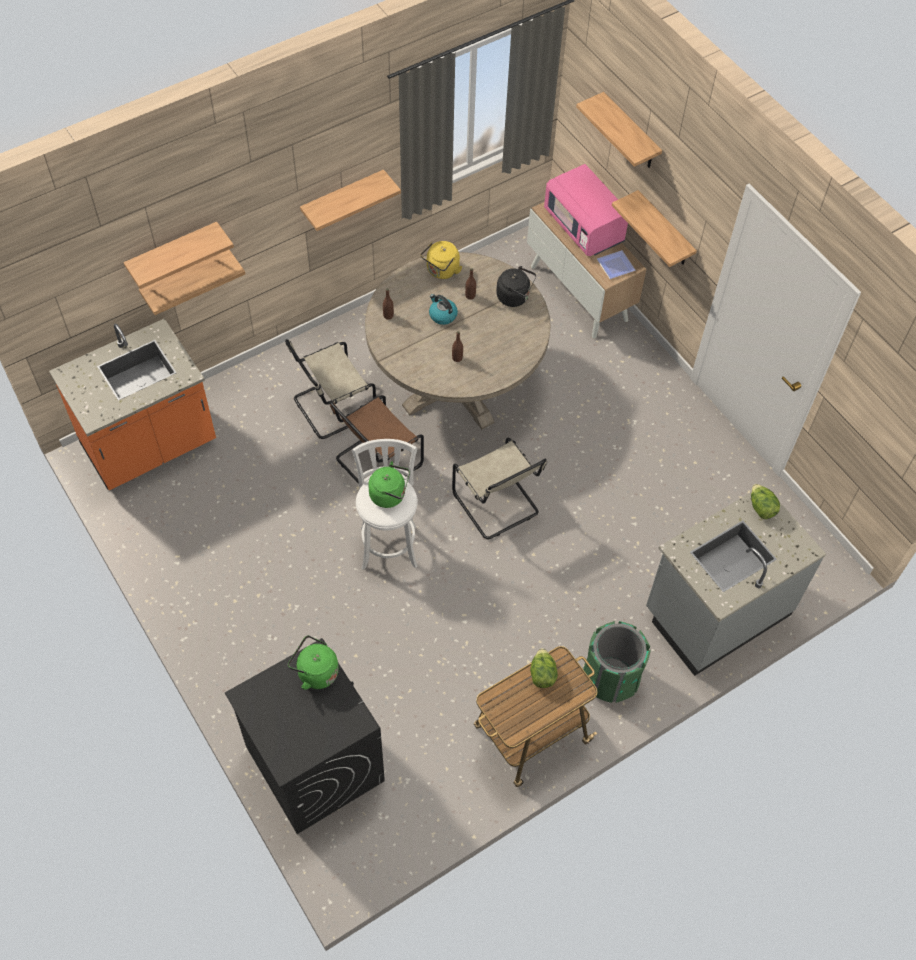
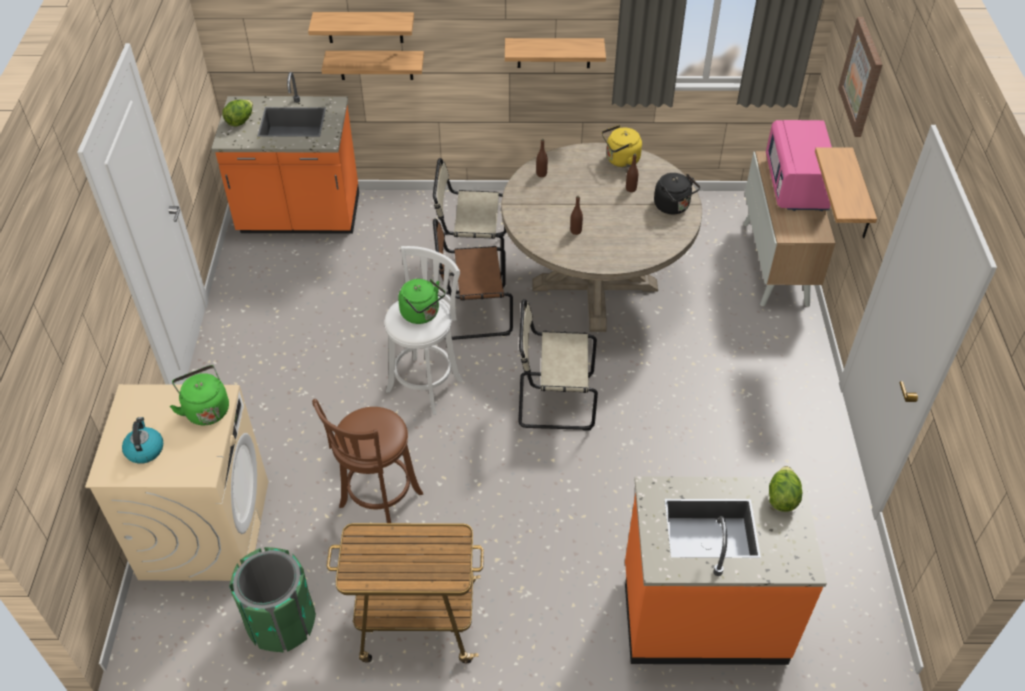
camera: 35 degrees right, 10 degrees down
black washing machine [225,638,385,834] -> beige washing machine [85,384,268,581]
kettle [429,294,458,325] -> kettle moved to [122,417,163,464]
beige chair [452,437,547,539] -> beige chair turned 90 degrees clockwise [518,299,598,430]
lettuce [530,648,558,688] -> lettuce moved to [222,99,253,127]
shelf [576,92,662,168] -> picture [838,17,883,137]
green trash can [583,621,651,703] -> green trash can moved to [229,547,316,652]
plate [597,250,636,279] -> none
grey counter [646,485,826,676] -> orange counter [625,476,827,665]
none -> brown stool [312,399,423,523]

